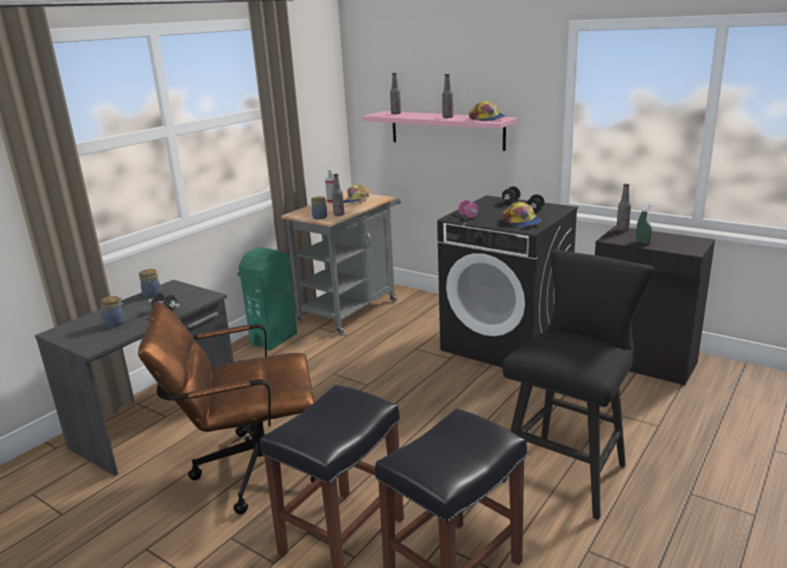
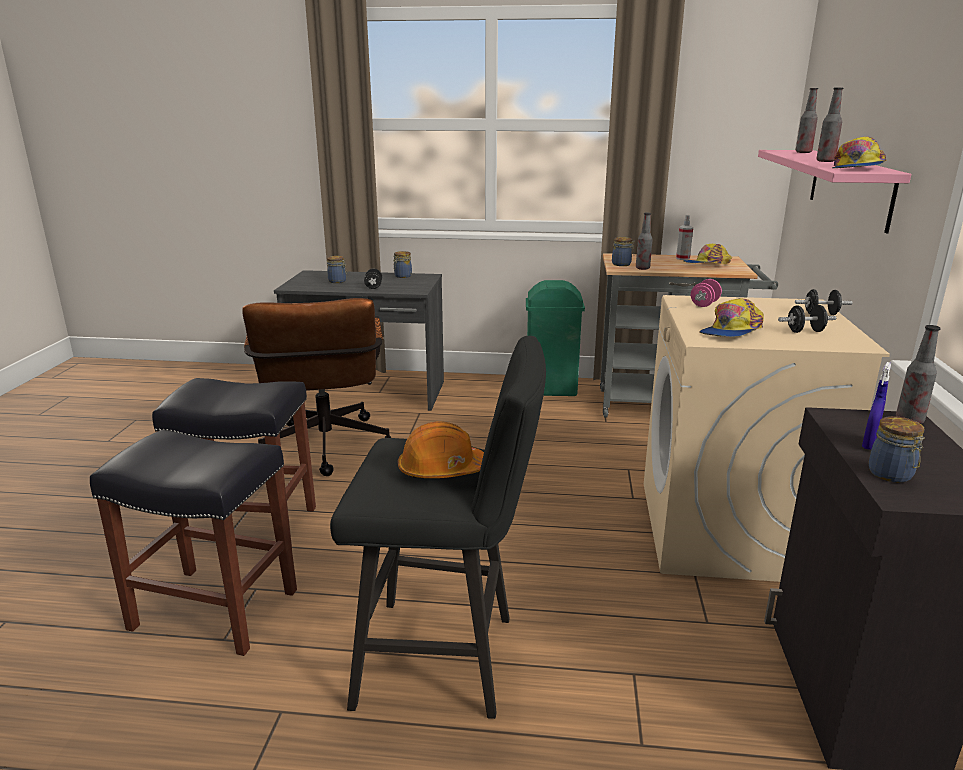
camera: 60 degrees right, 0 degrees up
brown office chair [138,301,316,515] -> brown office chair turned 150 degrees counterclockwise [242,298,391,476]
black washing machine [437,196,578,367] -> beige washing machine [644,295,890,582]
green spray bottle [636,203,653,244] -> blue spray bottle [862,362,891,450]
none -> orange hard hat [398,421,484,478]
none -> jar [869,416,925,483]

